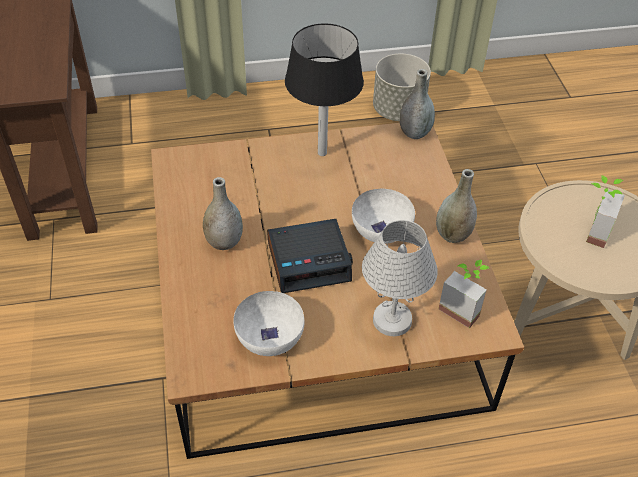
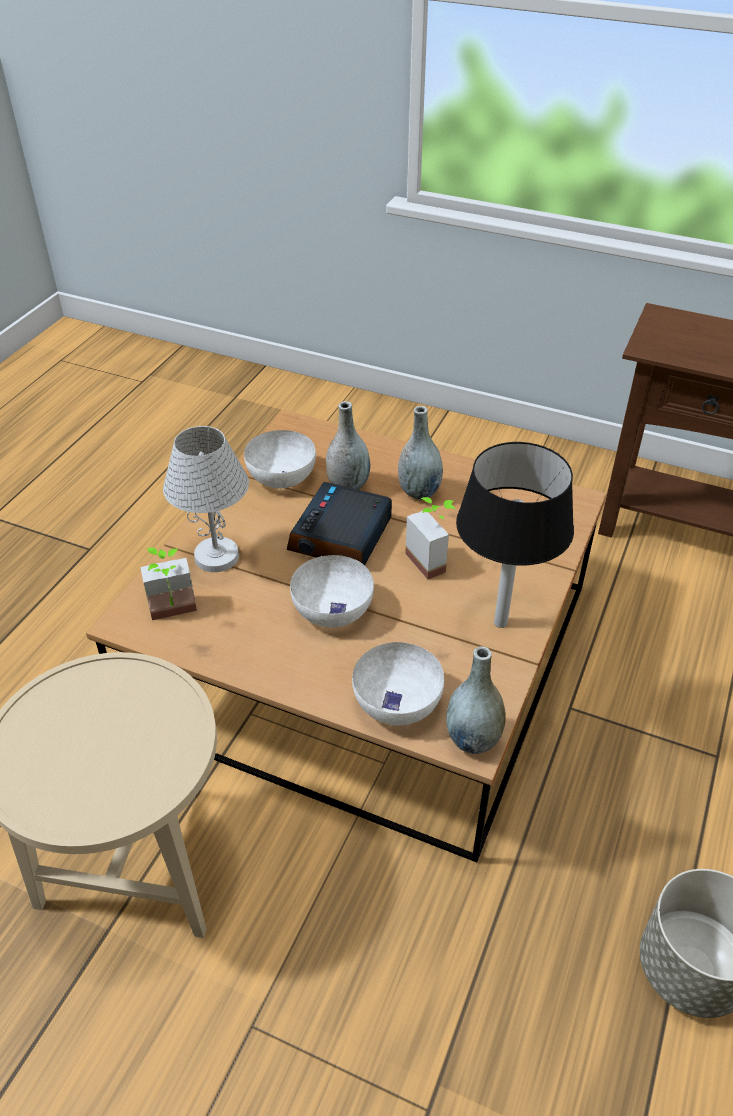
camera: 125 degrees right, 5 degrees down
grey vase [436,169,477,243] -> grey vase moved to [326,401,370,490]
potted plant [586,175,625,248] -> potted plant moved to [405,497,456,580]
none -> white bowl [352,642,444,726]

